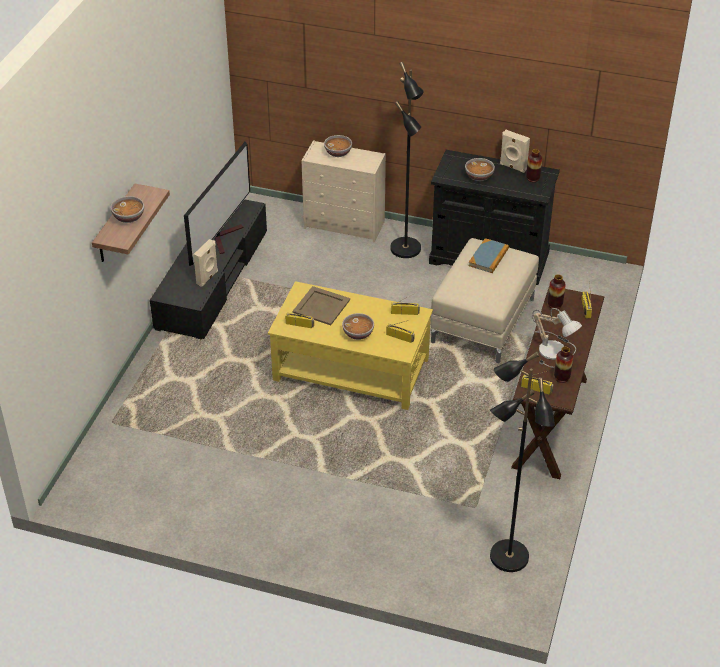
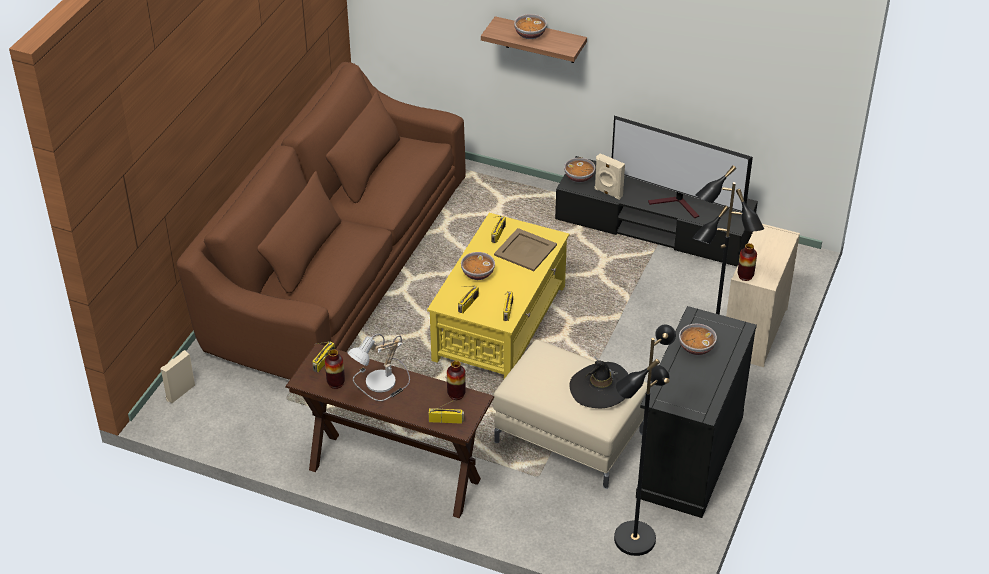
camera: 95 degrees right, 0 degrees up
bowl [324,135,352,157] -> bowl moved to [564,158,595,183]
book [469,238,509,273] -> black hat [570,356,628,408]
black floor lamp [490,352,555,572] -> black floor lamp moved to [614,325,676,556]
beige speaker [500,130,530,173] -> beige speaker moved to [160,350,195,403]
vase [526,149,542,182] -> vase moved to [738,243,757,281]
none -> brown sofa [177,62,466,380]

